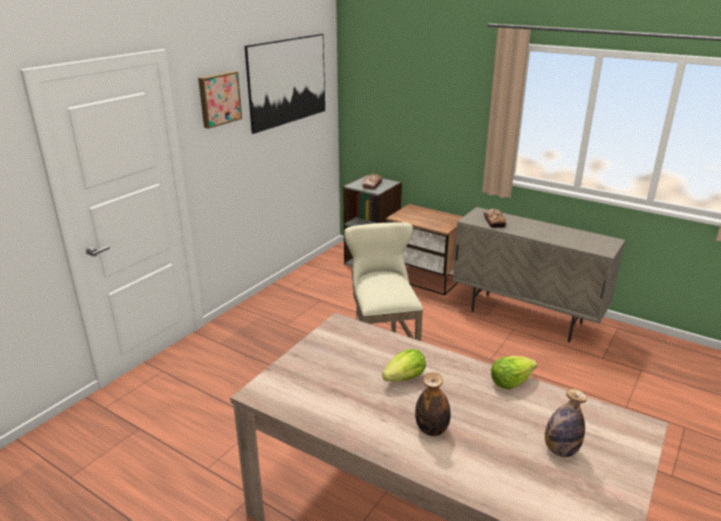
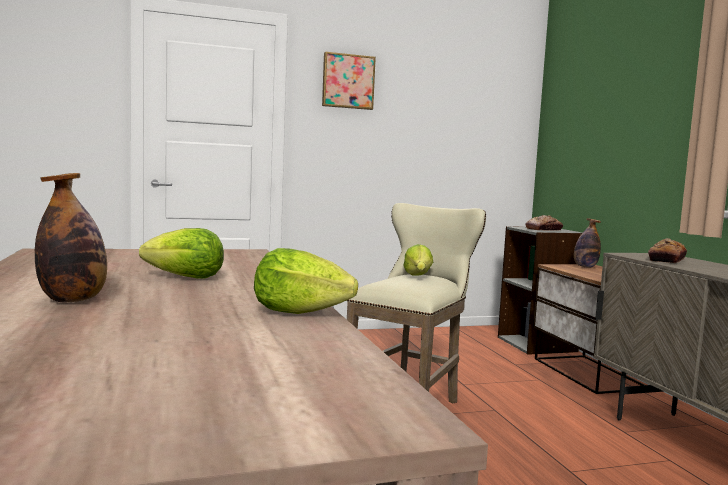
camera: 40 degrees right, 20 degrees down
picture [245,34,325,134] -> none
bottle [545,389,587,457] -> bottle moved to [574,218,601,268]
none -> lettuce [403,244,433,276]

